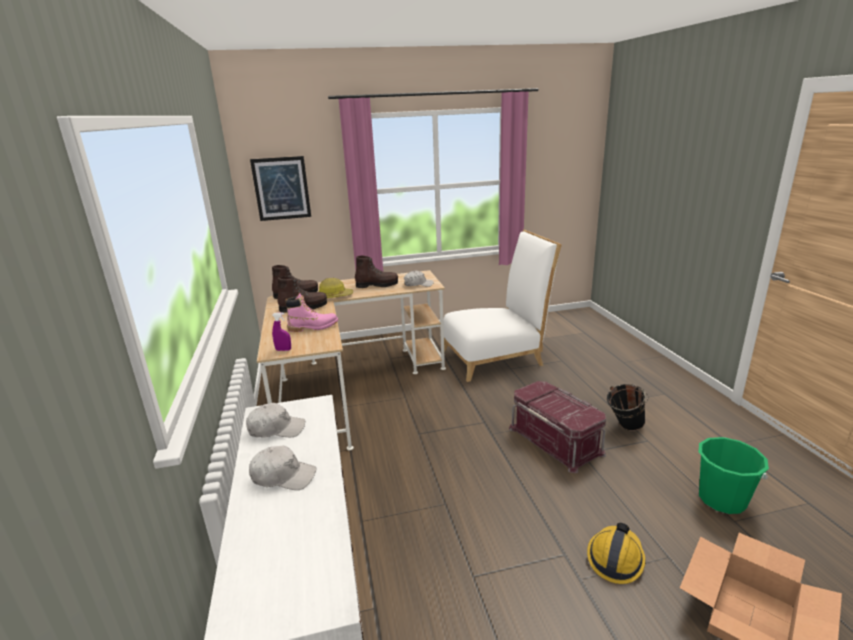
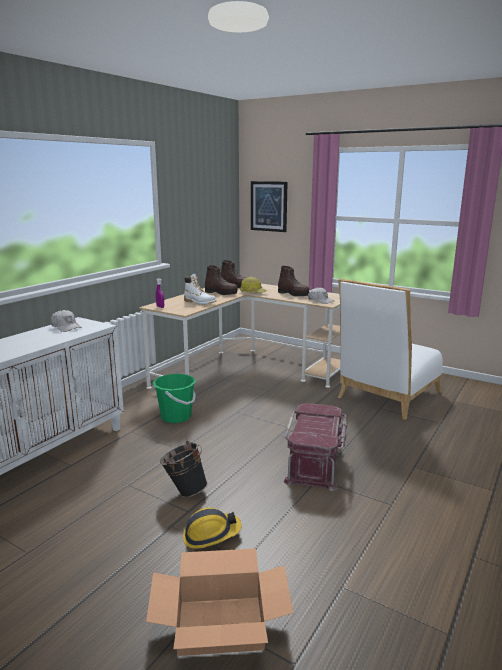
camera: 45 degrees right, 5 degrees down
white cap [249,446,317,490] -> none
pink boot [285,293,338,332] -> white boot [184,274,216,305]
white chair [443,230,562,382] -> white chair turned 105 degrees clockwise [338,279,443,420]
black bucket [607,384,648,431] -> black bucket moved to [160,441,208,497]
green bucket [699,437,769,514] -> green bucket moved to [153,374,196,423]

